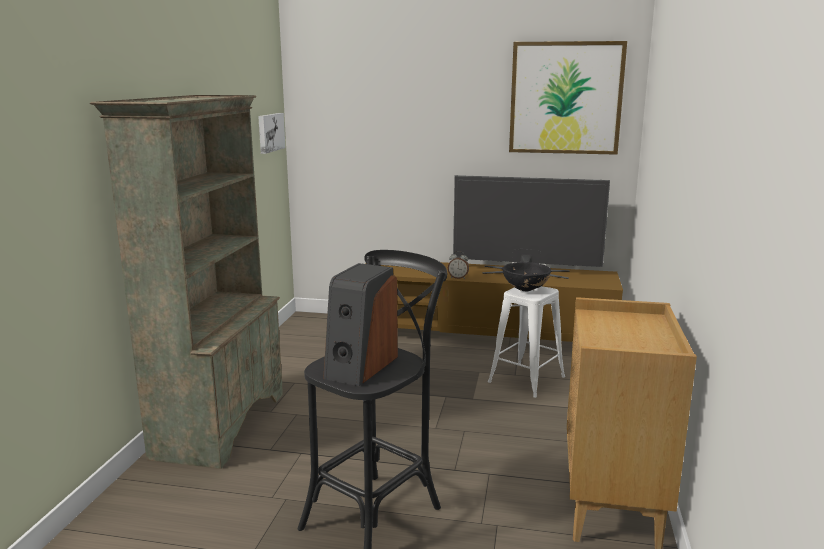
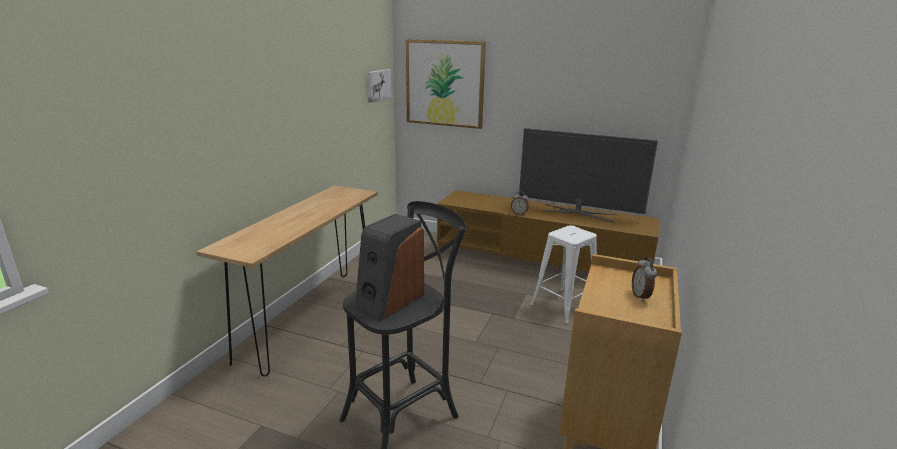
camera: 10 degrees right, 5 degrees up
green bookcase [90,95,283,469] -> brown console table [196,185,378,376]
black bowl [502,262,551,292] -> none
picture [509,41,627,155] -> picture moved to [406,39,486,129]
none -> alarm clock [632,257,657,302]

